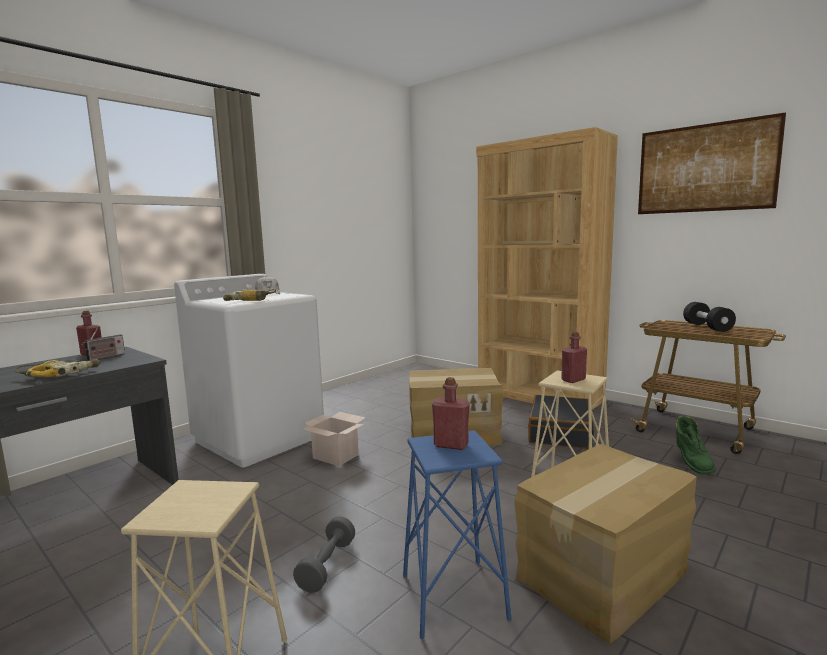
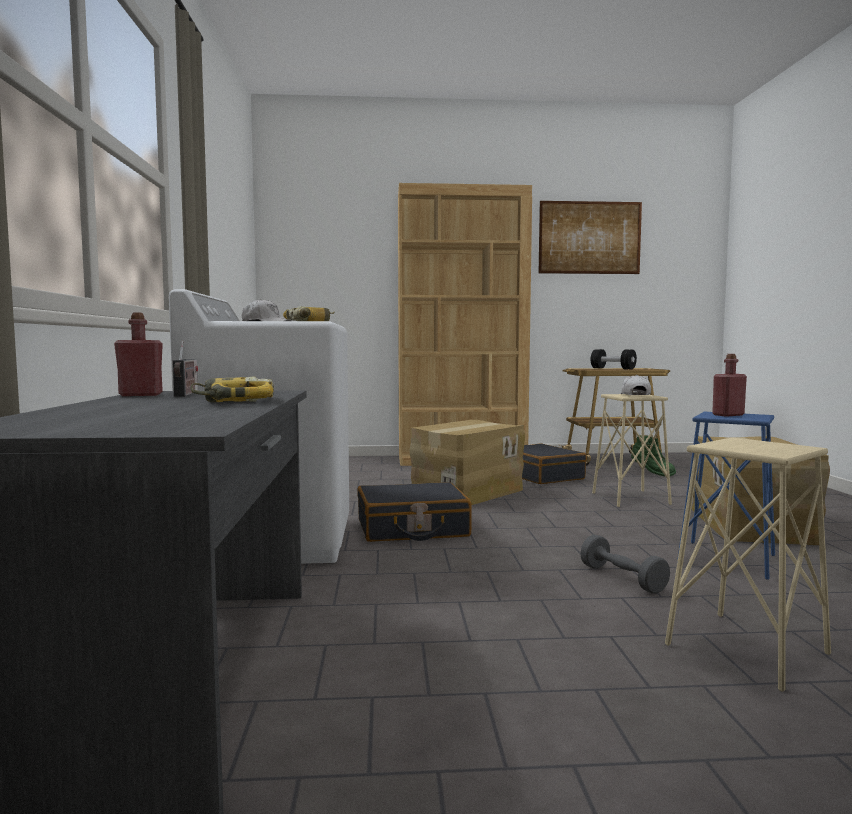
camera: 45 degrees left, 5 degrees down
cardboard box [301,412,366,466] -> black suitcase [358,482,472,542]
red bottle [561,331,587,383] -> white cap [621,375,651,395]

